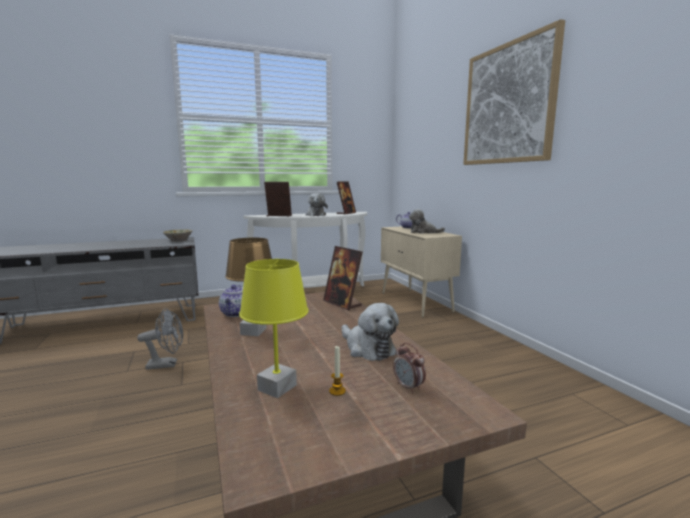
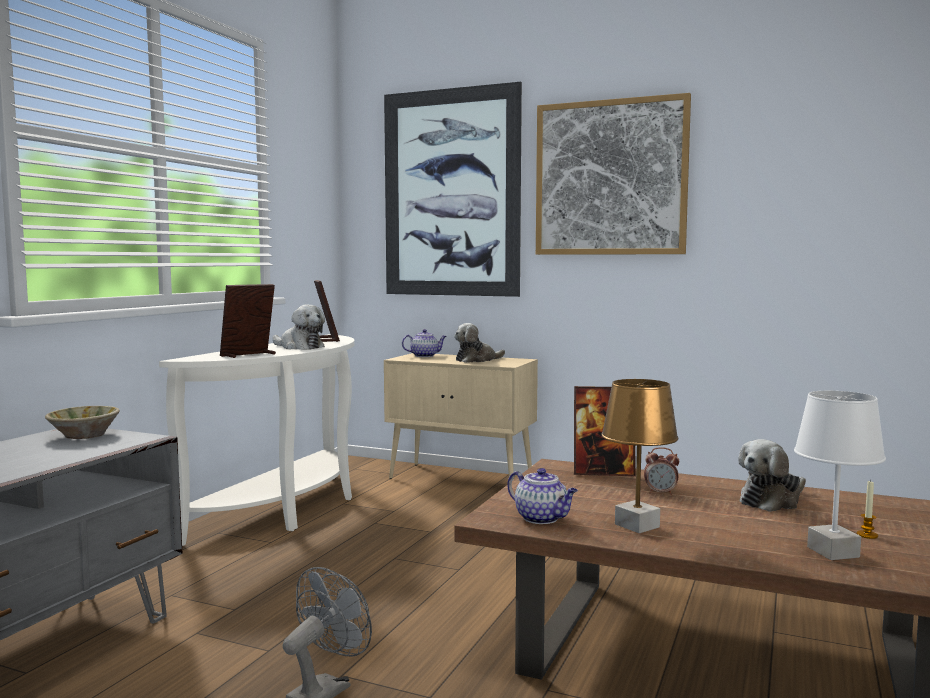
camera: 45 degrees left, 5 degrees down
yellow table lamp [239,259,309,398] -> white table lamp [794,391,886,560]
plush toy [342,303,399,361] -> plush toy turned 135 degrees clockwise [738,439,806,512]
alarm clock [393,343,426,394] -> alarm clock moved to [644,447,679,495]
none -> picture [384,82,522,297]

